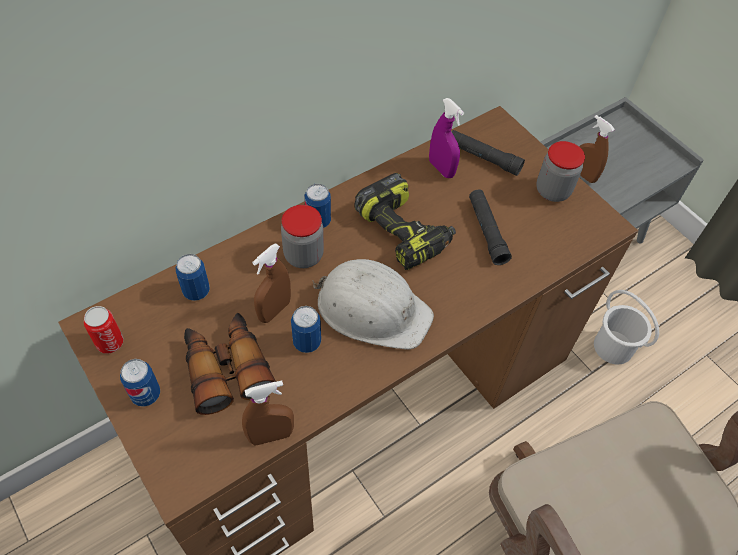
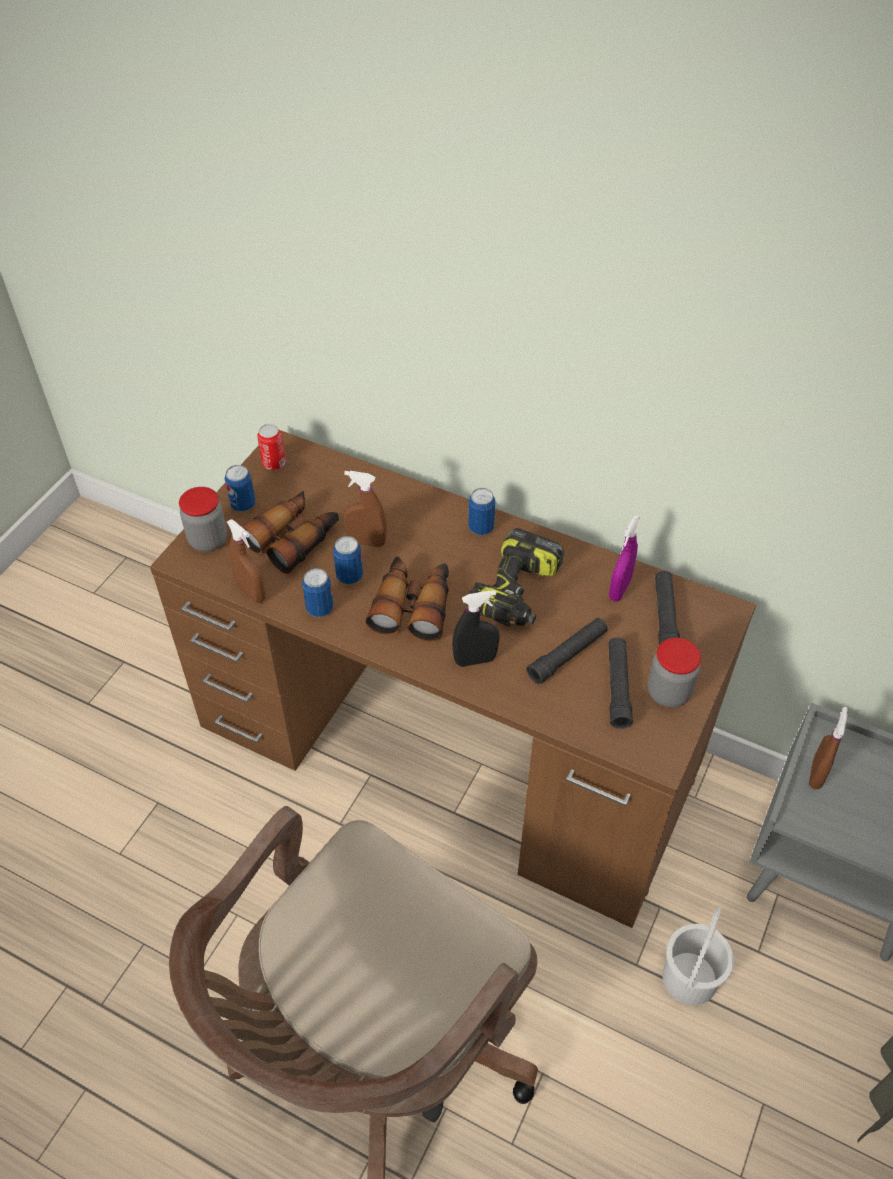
camera: 65 degrees right, 5 degrees down
can [176,254,210,301] -> can moved to [302,568,334,617]
jar [281,205,324,268] -> jar moved to [179,487,227,552]
white hard hat [313,259,434,350] -> binoculars [366,556,449,641]
none -> black spray bottle [452,590,499,667]
none -> black flashlight [609,637,633,729]

